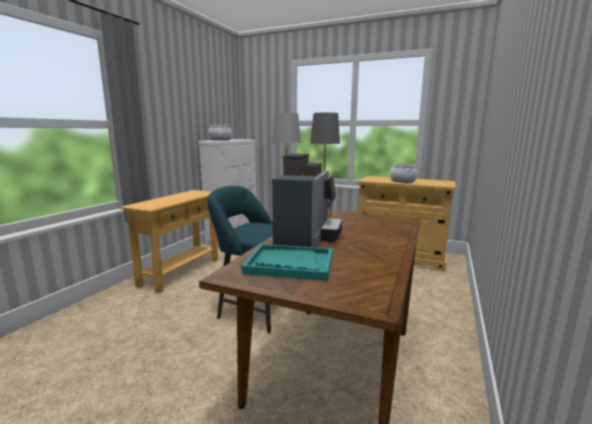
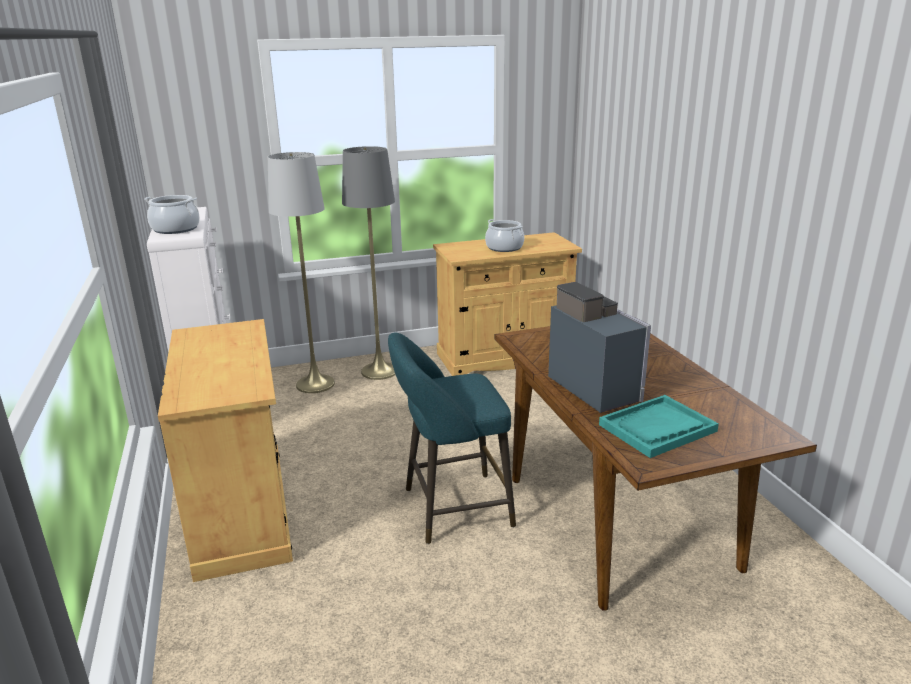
camera: 40 degrees left, 10 degrees up
beige console table [119,190,218,293] -> beige cabinet [158,319,293,582]

